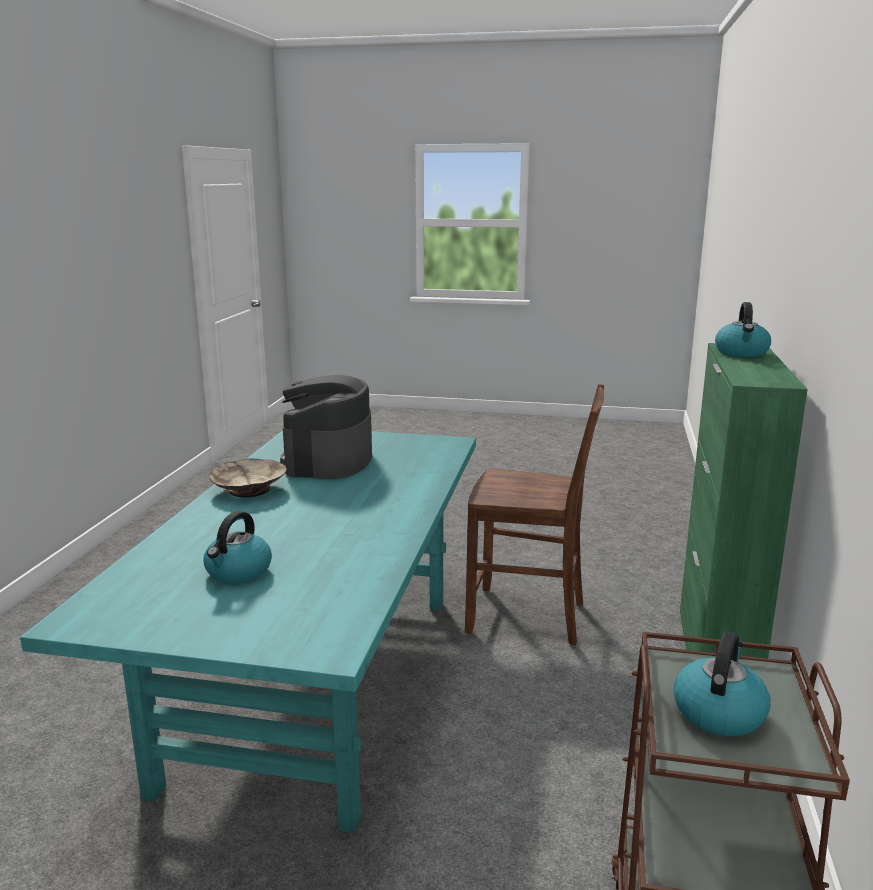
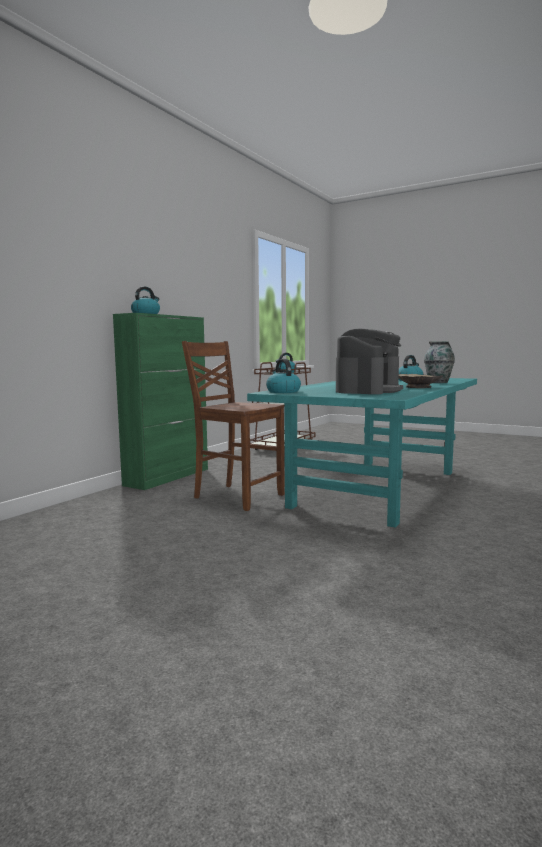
camera: 160 degrees left, 10 degrees down
none -> kettle [266,359,301,393]
none -> vase [424,341,455,383]

